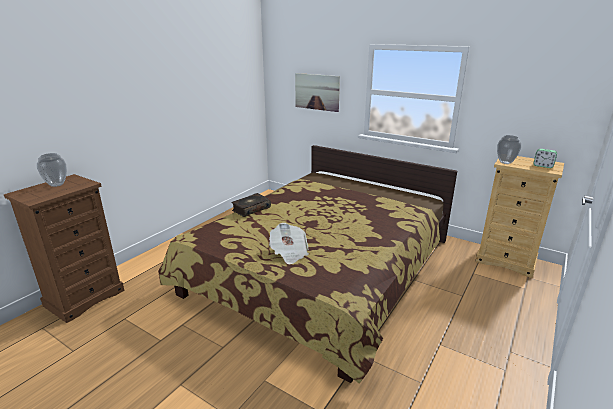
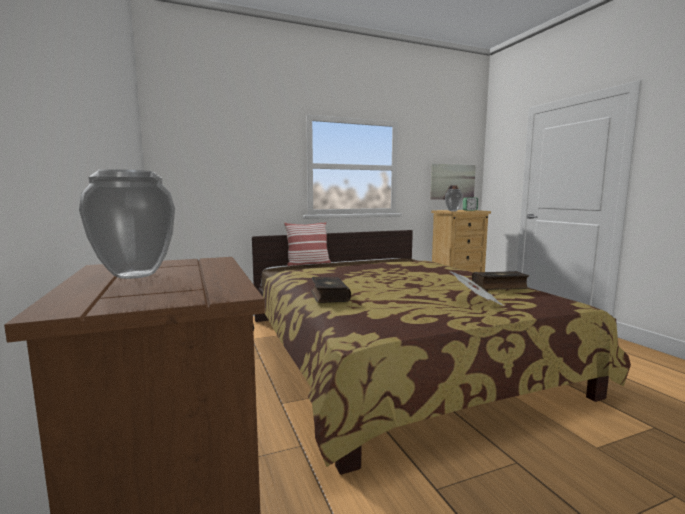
camera: 55 degrees left, 15 degrees down
picture [295,73,340,112] -> picture moved to [430,164,476,200]
none -> pillow [284,222,331,266]
none -> book [472,271,529,290]

